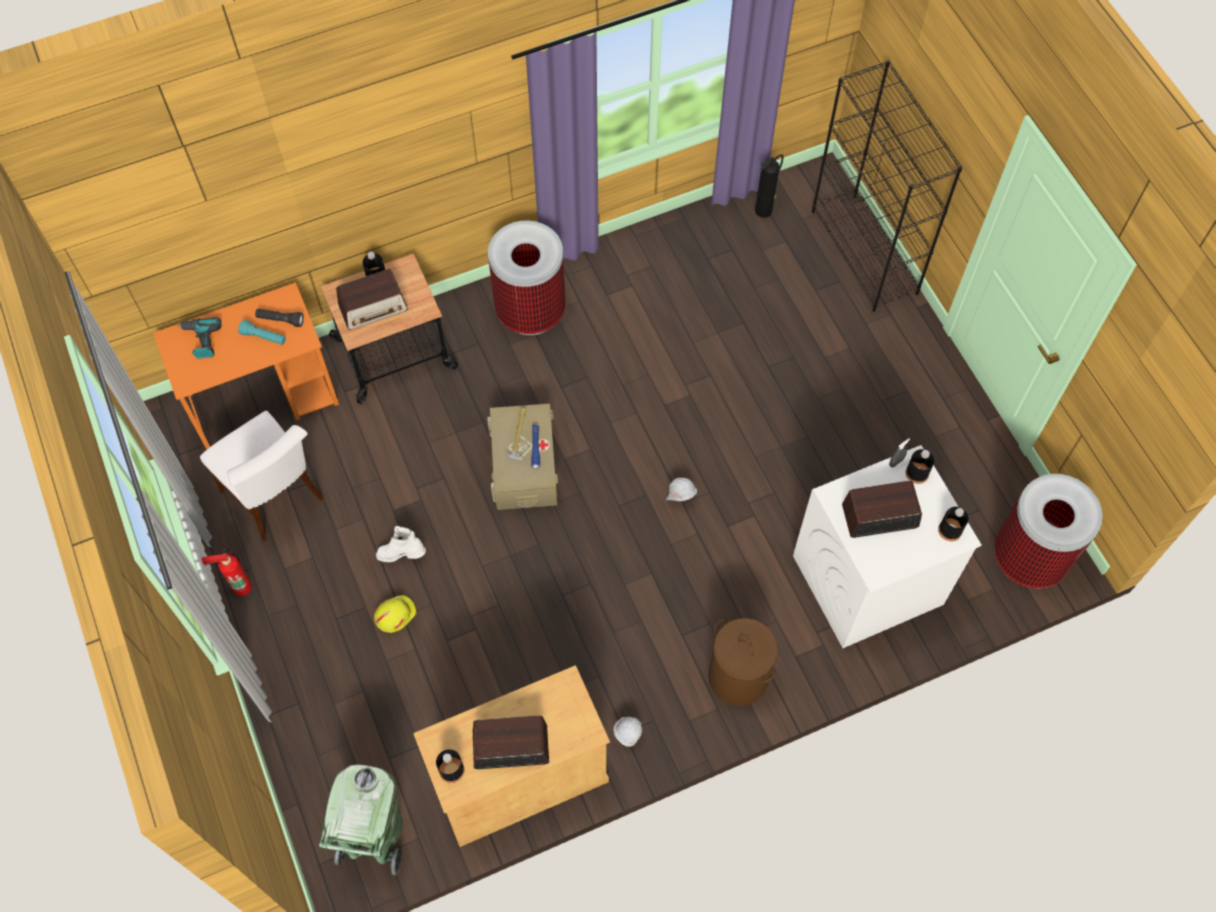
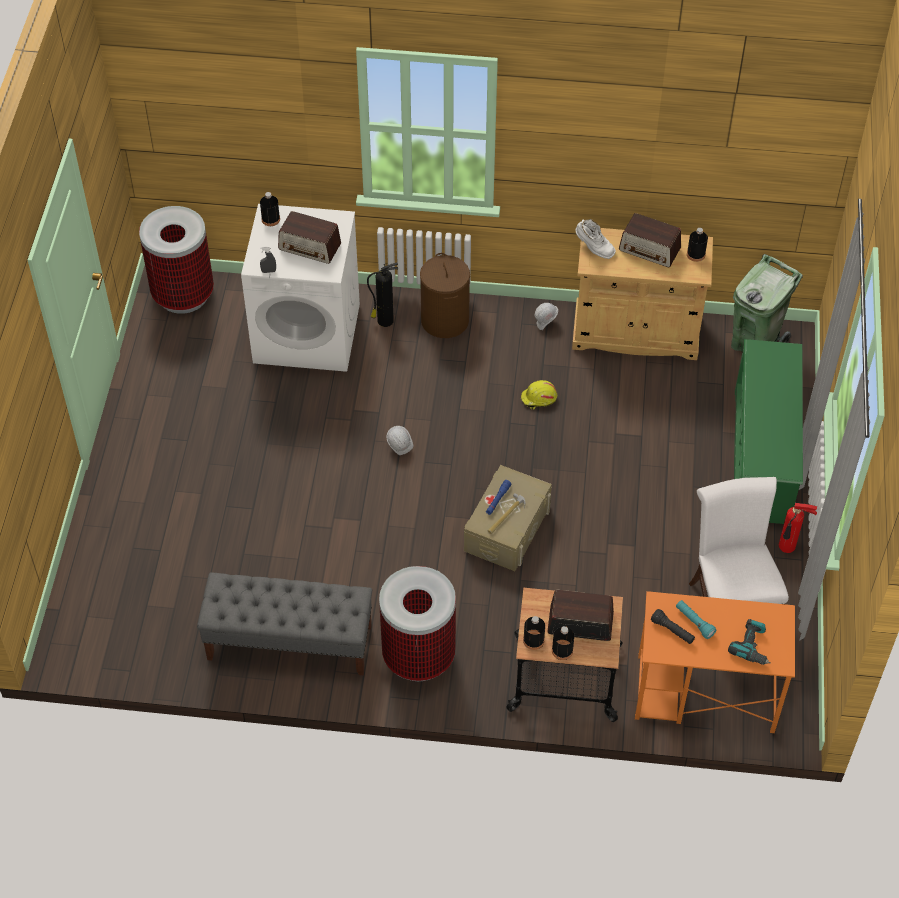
camera: 150 degrees left, 10 degrees down
yellow hard hat [374,595,417,633] -> yellow hard hat moved to [521,380,557,410]
white boot [376,526,426,562] -> white boot moved to [575,219,616,259]
fire extinguisher [755,154,784,218] -> fire extinguisher moved to [367,263,398,327]
black bookcase [812,60,963,312] -> none
black bottle [905,449,935,484] -> black bottle moved to [523,616,545,650]
none -> grey bench [197,573,372,676]
none -> green shoe rack [734,339,803,524]

